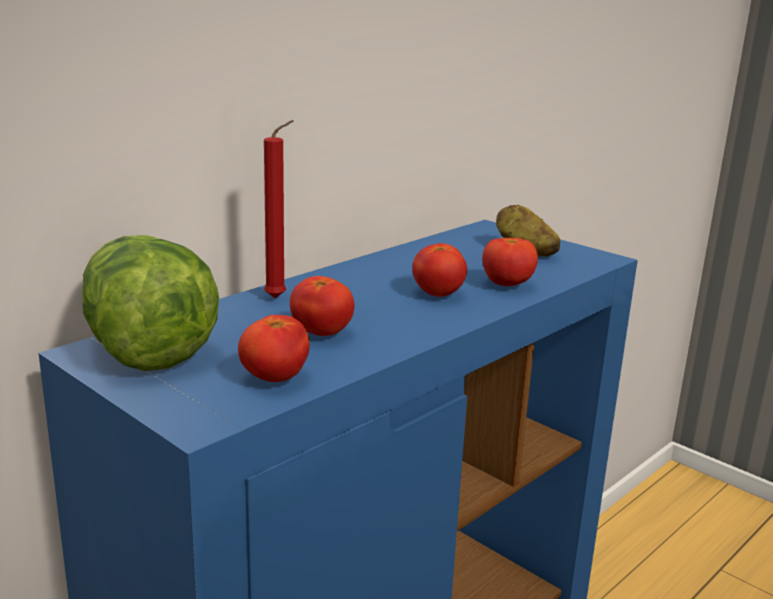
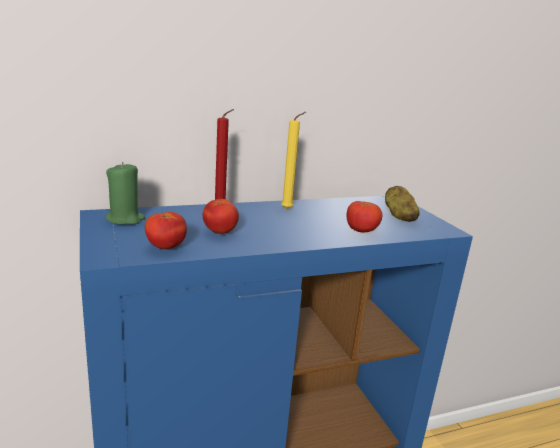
camera: 25 degrees right, 0 degrees up
lettuce [82,235,219,371] -> green candle [105,162,145,225]
tomato [412,243,467,297] -> none
none -> yellow candle [281,112,306,209]

